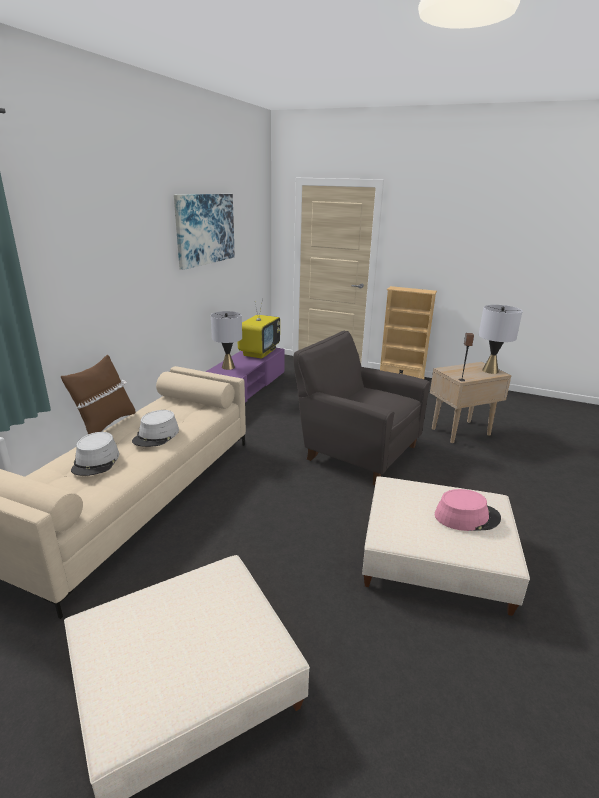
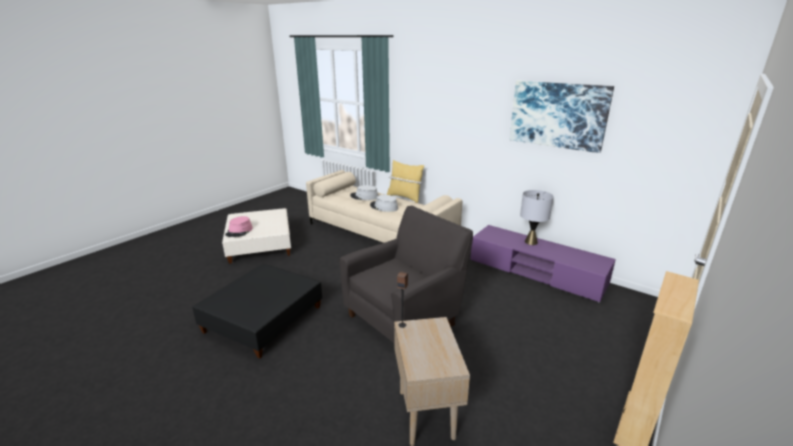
camera: 105 degrees right, 0 degrees up
brown pillow [61,355,136,434] -> yellow pillow [387,160,424,203]
television [238,298,280,359] -> none
beige ottoman [362,477,530,616] -> black ottoman [192,264,322,359]
pink hat [435,489,501,531] -> pink hat moved to [225,216,253,237]
grey table lamp [479,305,523,374] -> none

